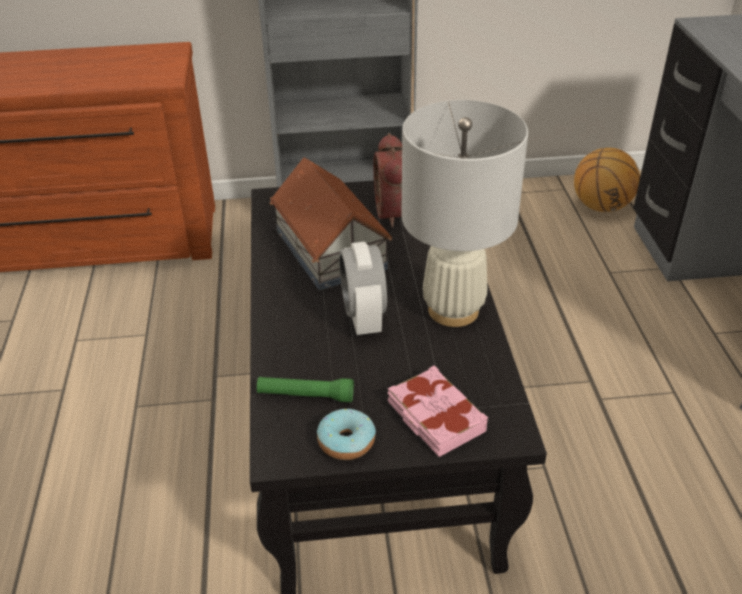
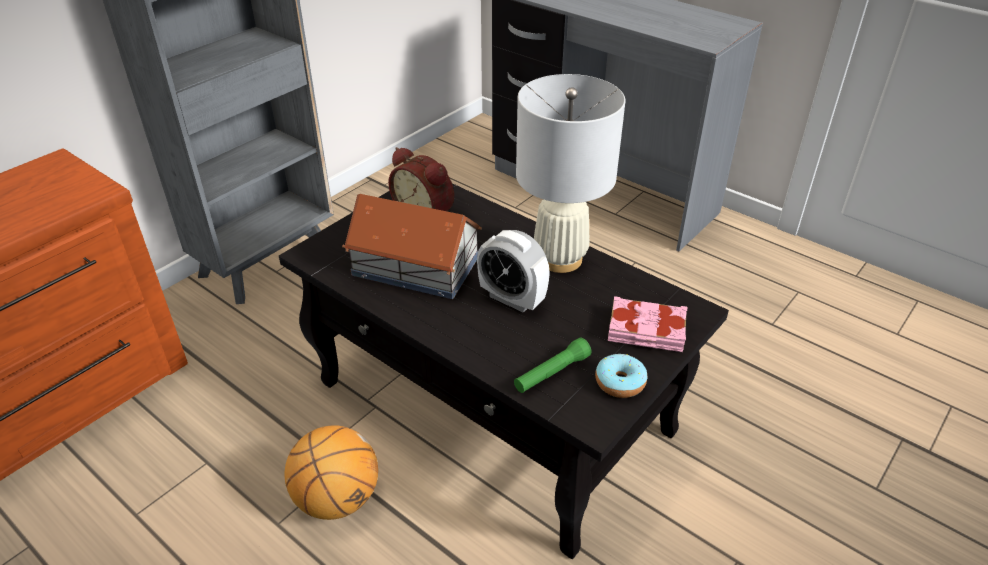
camera: 45 degrees left, 0 degrees up
basketball [574,148,640,212] -> basketball moved to [285,425,378,520]

